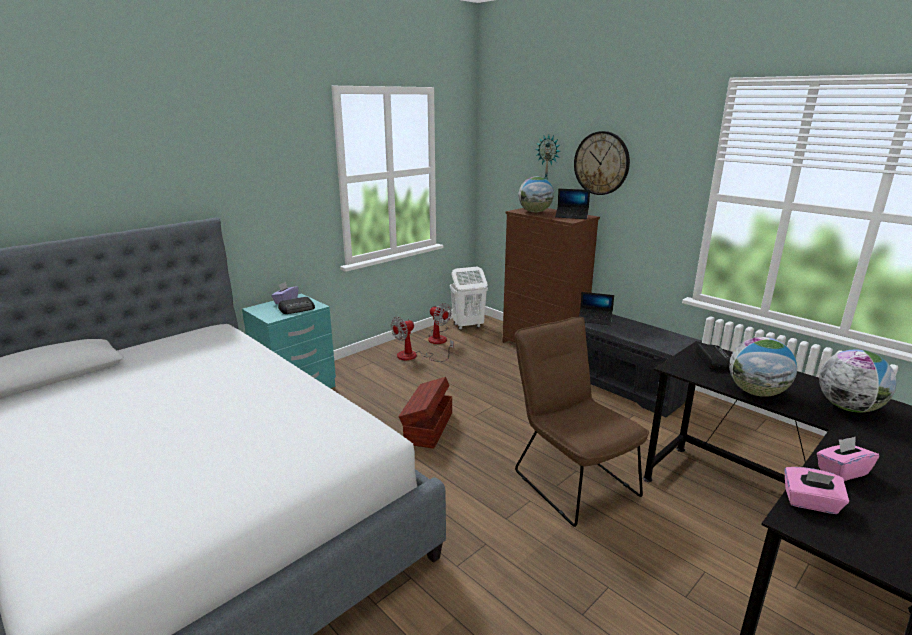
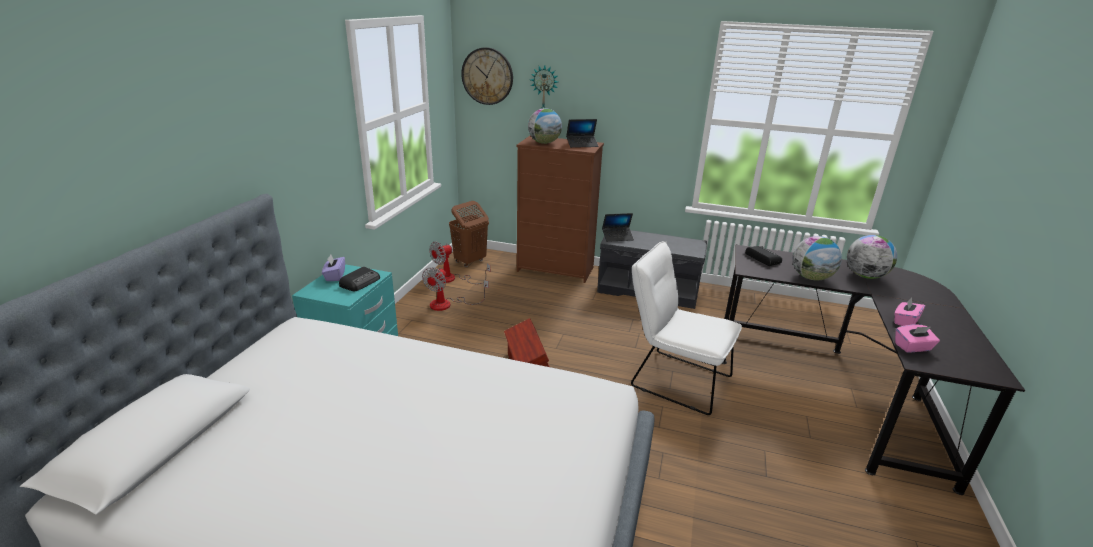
camera: 30 degrees left, 5 degrees up
fan [428,303,452,344] -> fan turned 120 degrees clockwise [429,242,490,284]
white laundry basket [450,267,488,330] -> brown laundry basket [449,201,489,267]
brown chair [515,317,649,527] -> white chair [631,241,742,415]
wall clock [574,131,630,195] -> wall clock moved to [461,47,513,105]

